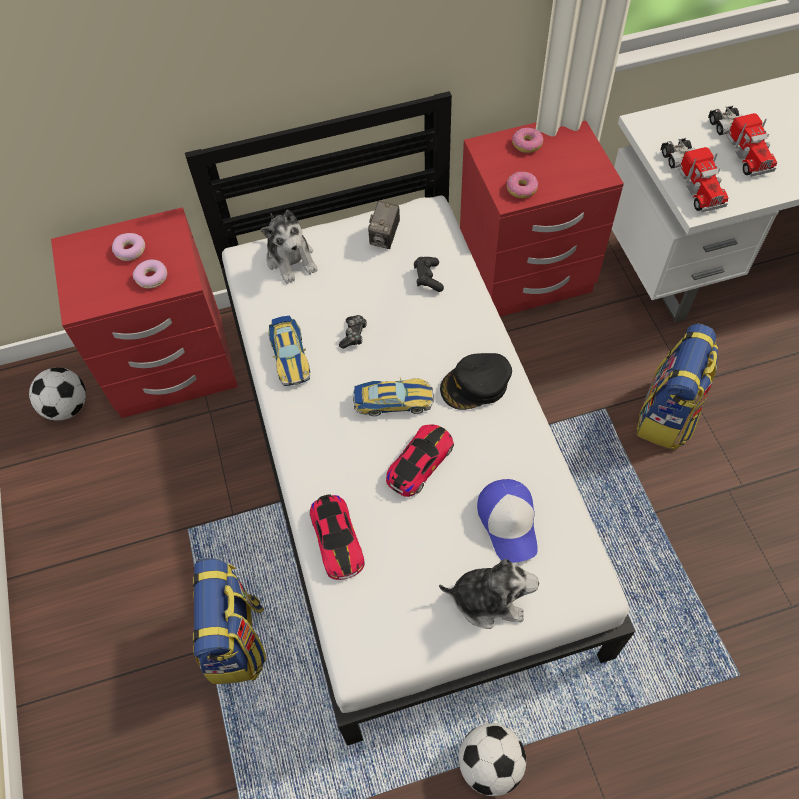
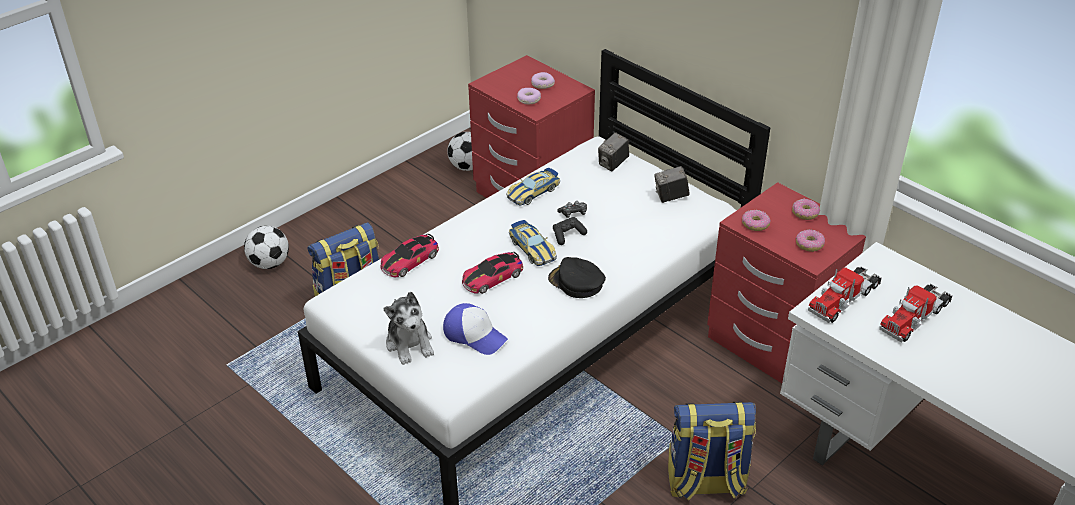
camera: 60 degrees right, 20 degrees down
plush toy [261,210,318,284] -> camera [598,132,629,171]
toy car [386,424,454,497] -> toy car turned 135 degrees clockwise [462,252,523,294]
black game controller [414,257,444,292] -> black game controller moved to [553,217,587,245]
football [459,723,526,796] -> football moved to [244,226,289,269]
cap [477,479,538,563] -> cap turned 105 degrees counterclockwise [443,303,508,355]
none -> donut [796,230,825,252]

